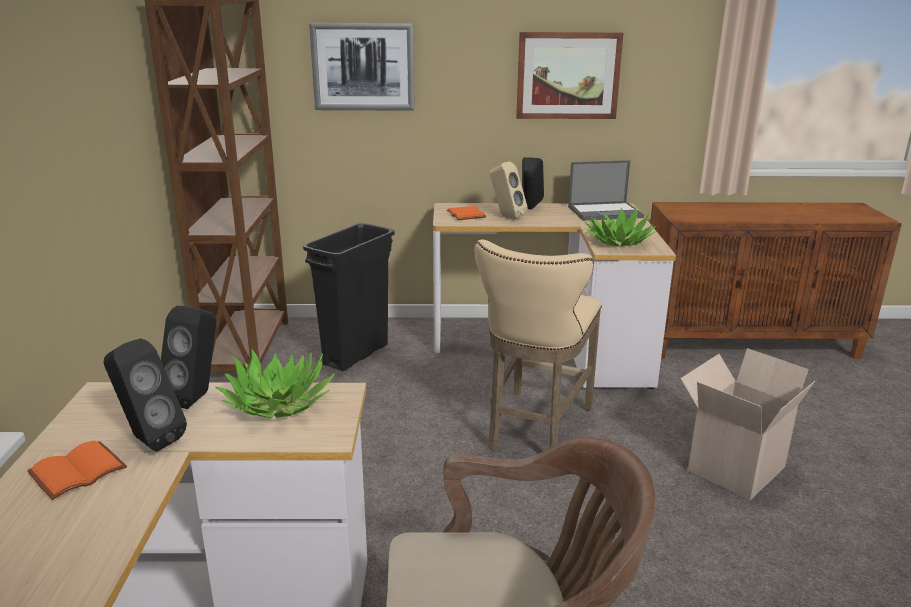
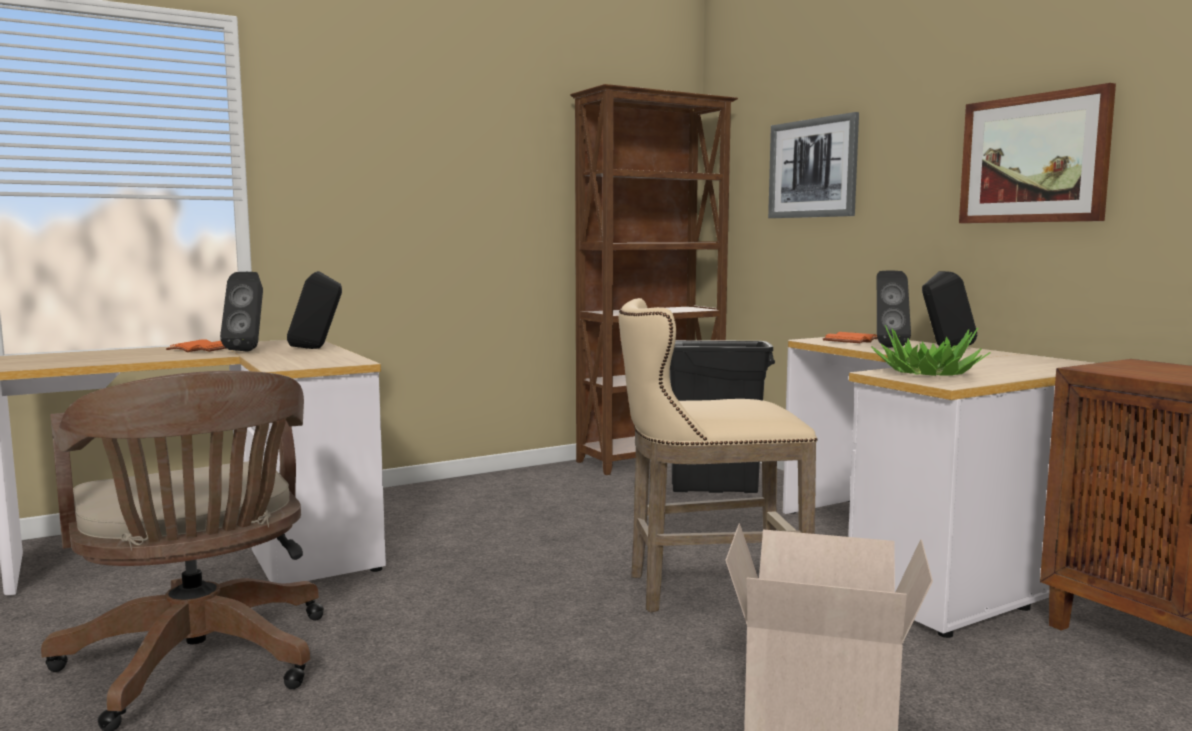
camera: 60 degrees right, 15 degrees down
potted plant [215,349,335,418] -> none
beige speaker [490,162,527,219] -> black speaker [877,271,911,348]
laptop [568,160,644,221] -> none

